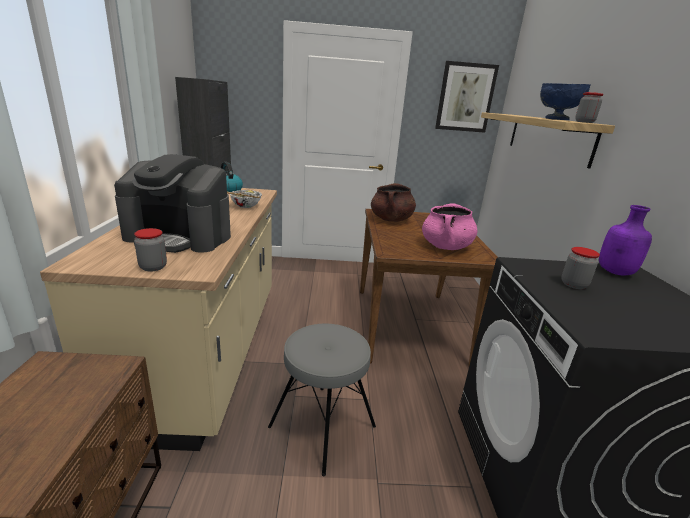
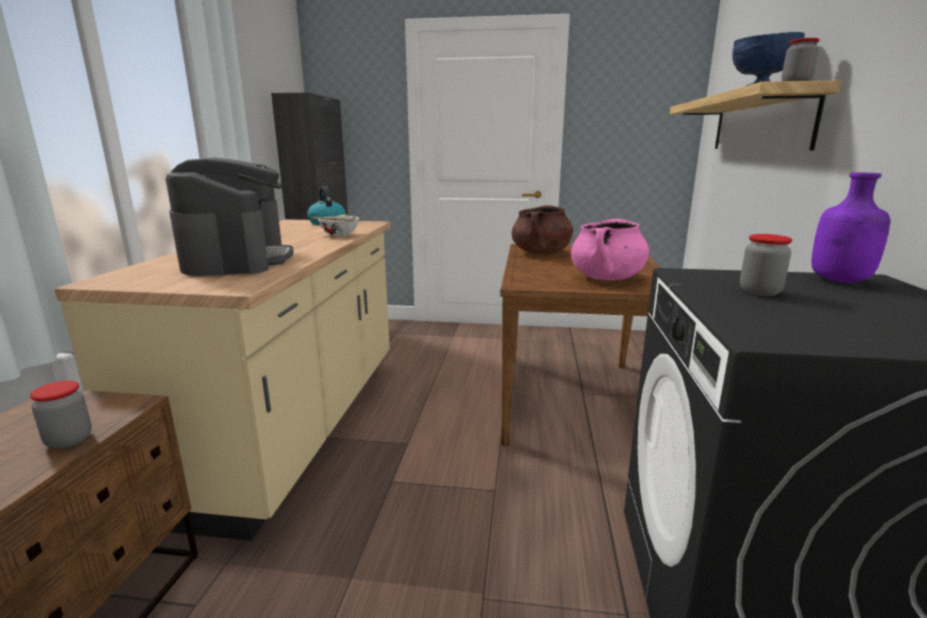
camera: 10 degrees right, 5 degrees down
coffee machine [114,154,231,253] -> coffee machine turned 120 degrees counterclockwise [166,157,294,276]
jar [134,228,167,271] -> jar moved to [30,381,92,449]
grey stool [268,324,376,477] -> none
picture [435,61,499,133] -> none

